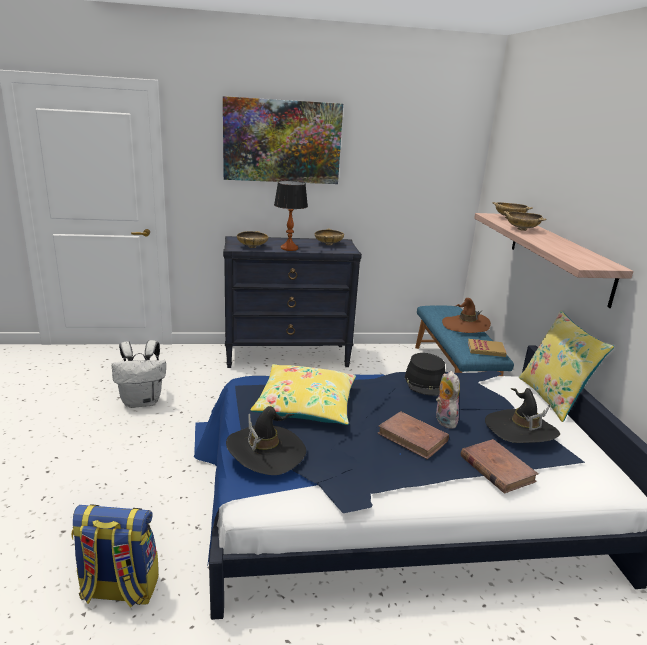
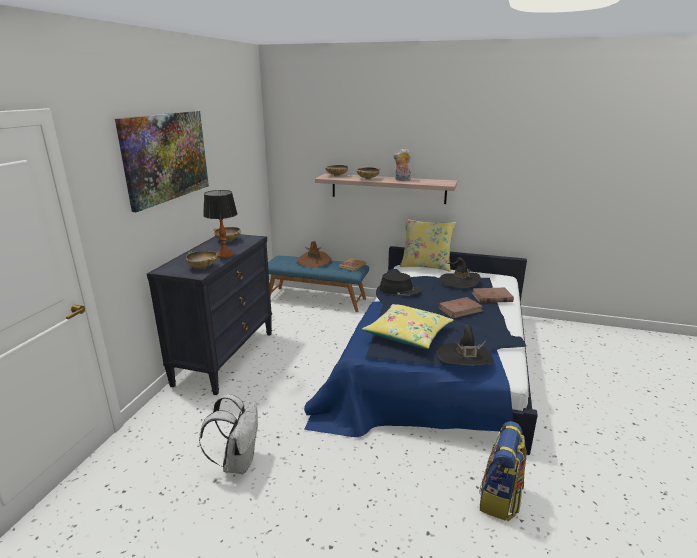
camera: 65 degrees left, 0 degrees up
plush toy [436,371,460,429] -> plush toy moved to [393,149,411,181]

